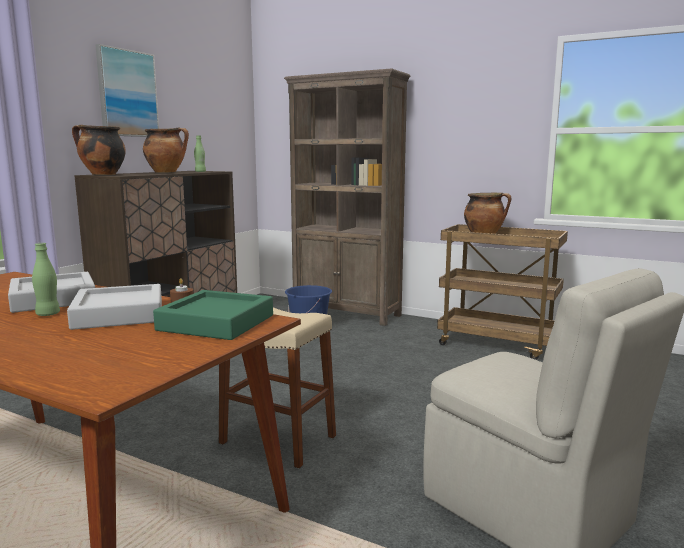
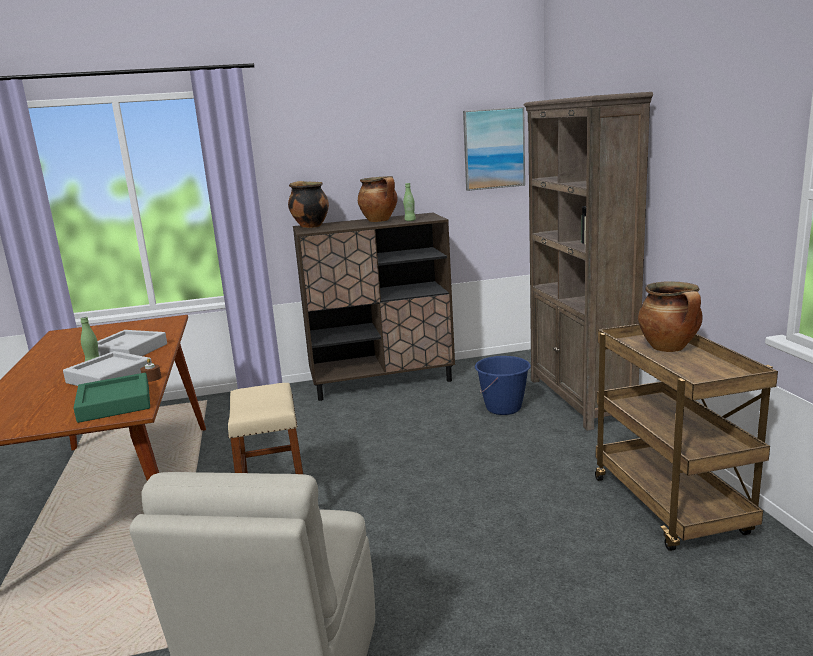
camera: 50 degrees right, 5 degrees up
picture [95,44,159,137] -> picture moved to [463,107,525,191]

